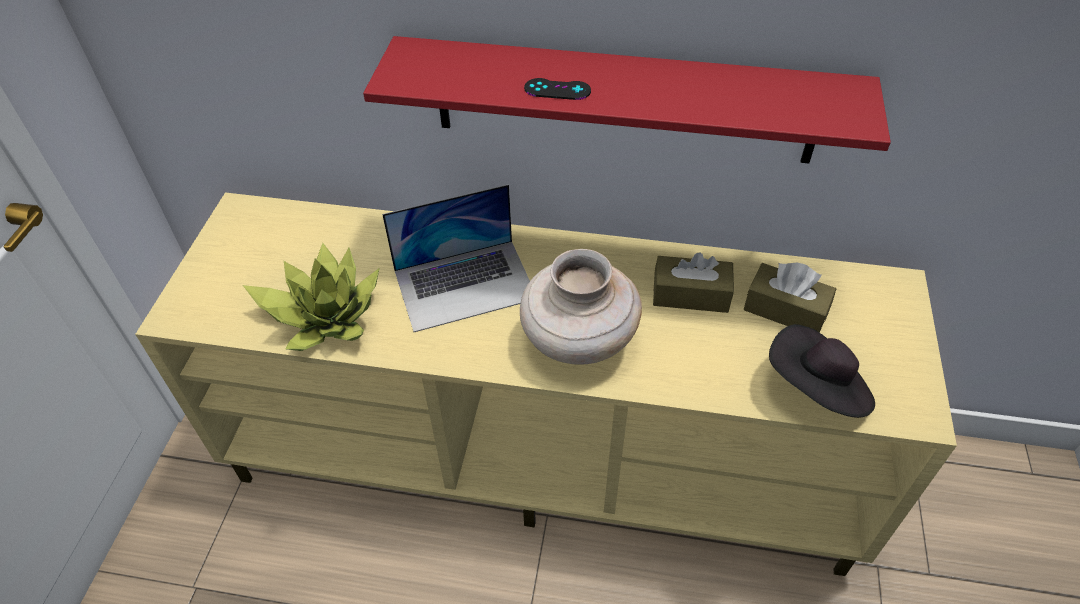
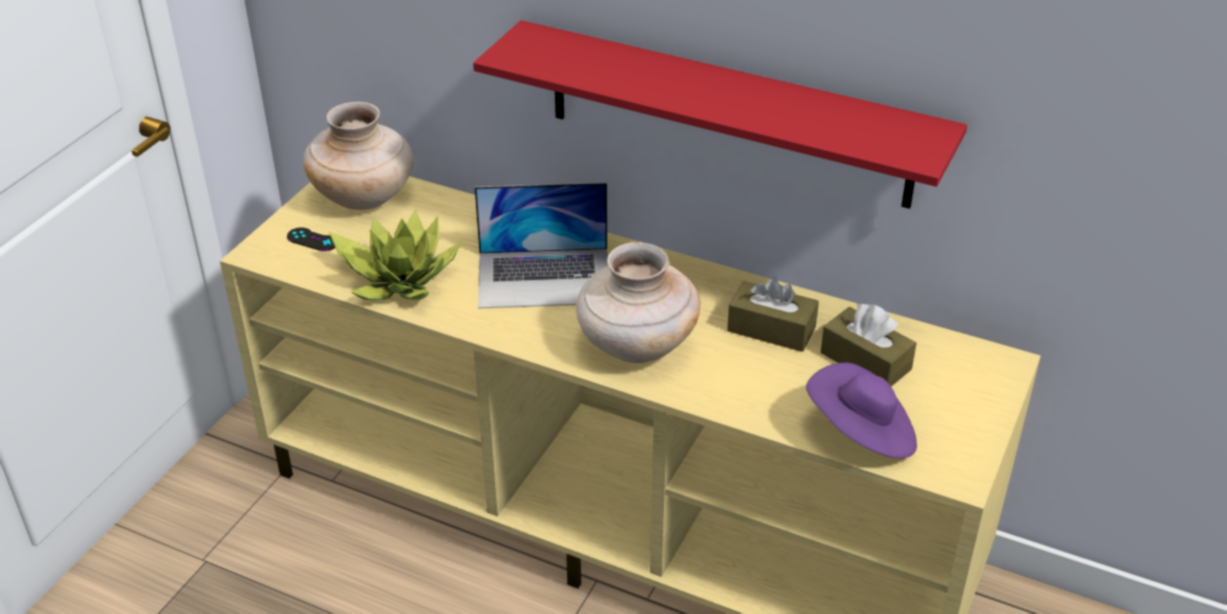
camera: 15 degrees right, 10 degrees down
black game controller [524,78,591,100] -> black game controller moved to [287,227,335,251]
black hat [769,324,875,418] -> purple hat [806,363,917,458]
none -> beige vase [303,102,413,210]

